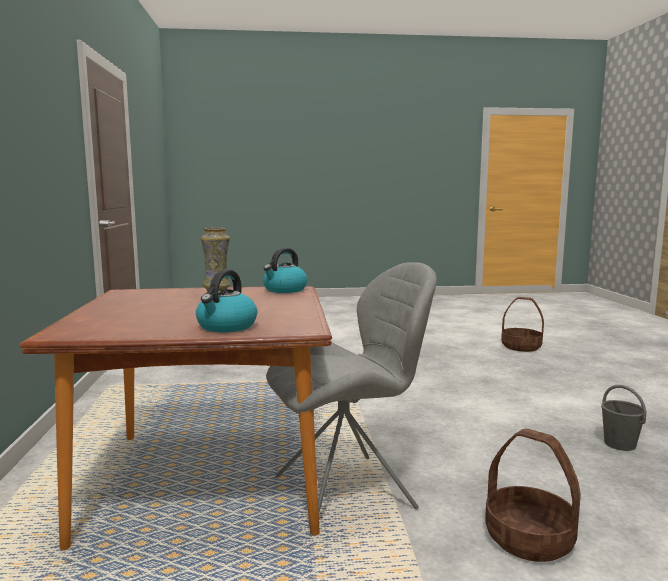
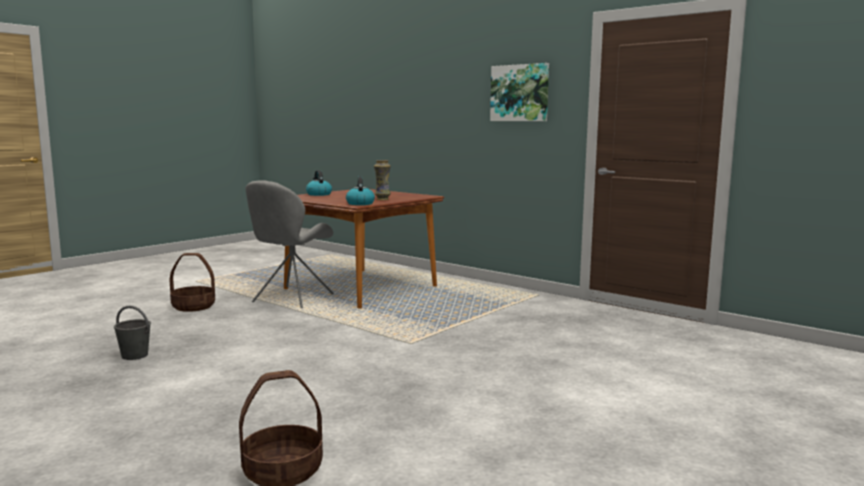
camera: 135 degrees right, 0 degrees up
none -> picture [490,63,549,121]

